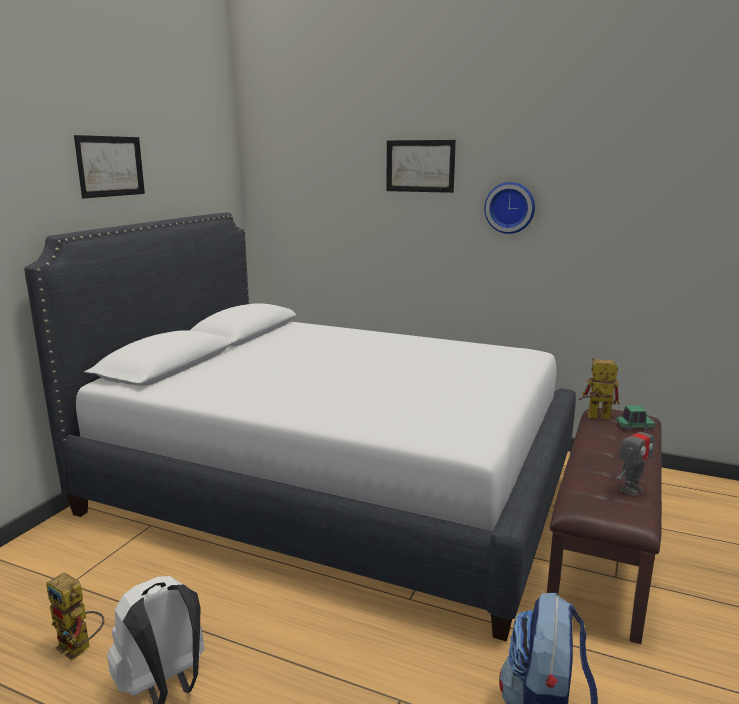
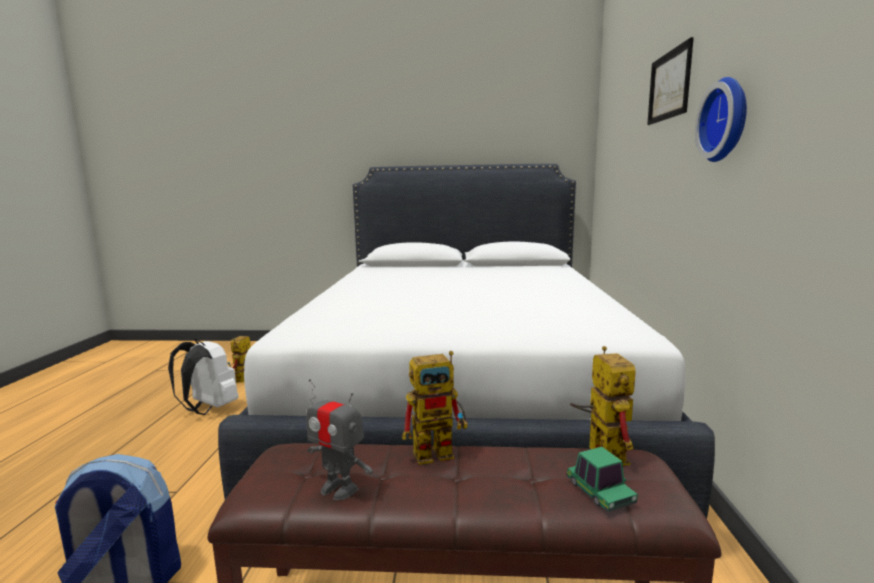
camera: 70 degrees right, 5 degrees down
picture [74,135,145,198] -> none
none -> toy robot [402,351,468,465]

